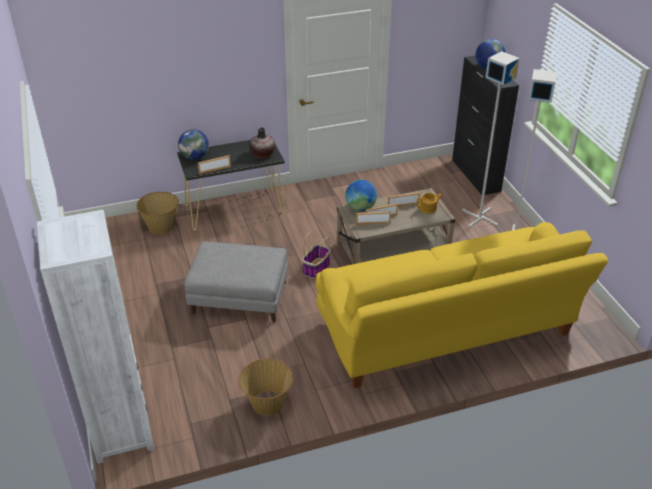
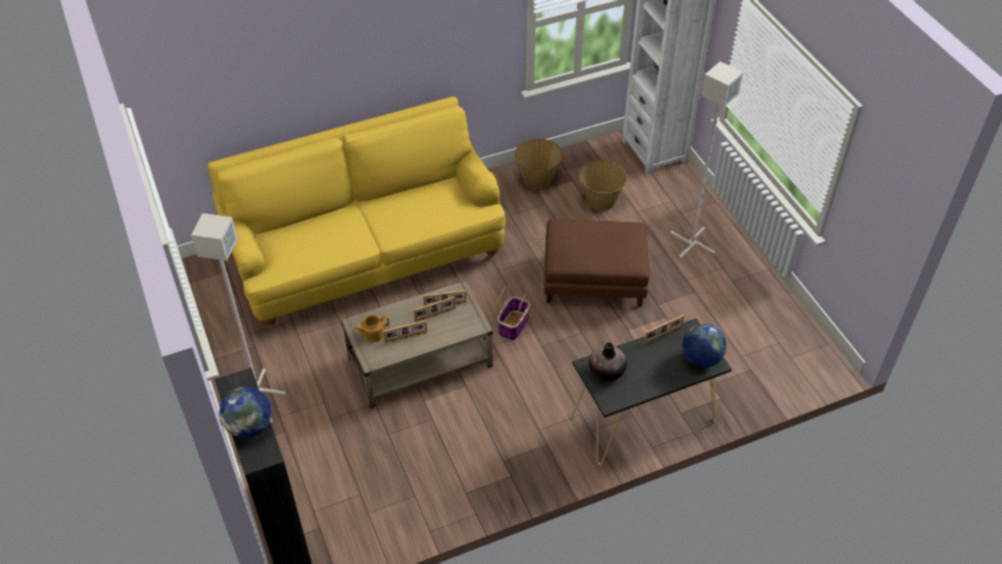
camera: 175 degrees right, 10 degrees up
basket [136,192,179,235] -> basket moved to [579,160,628,211]
grey ottoman [184,241,288,322] -> brown ottoman [544,219,649,307]
globe [345,180,377,211] -> none
grey floor lamp [462,51,520,228] -> grey floor lamp moved to [670,61,743,258]

